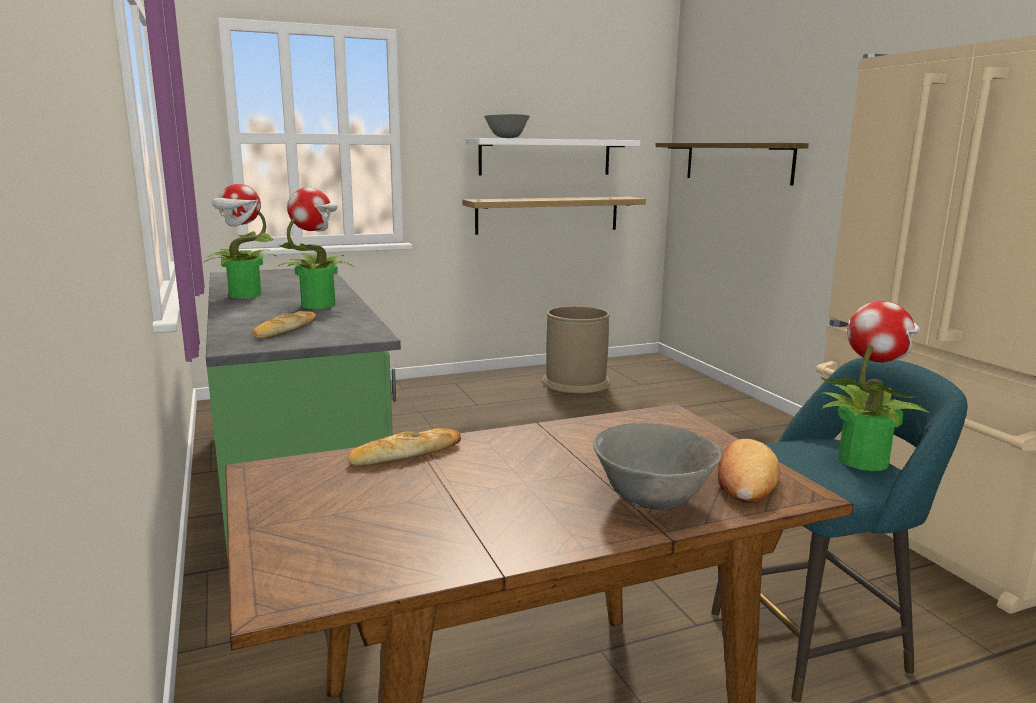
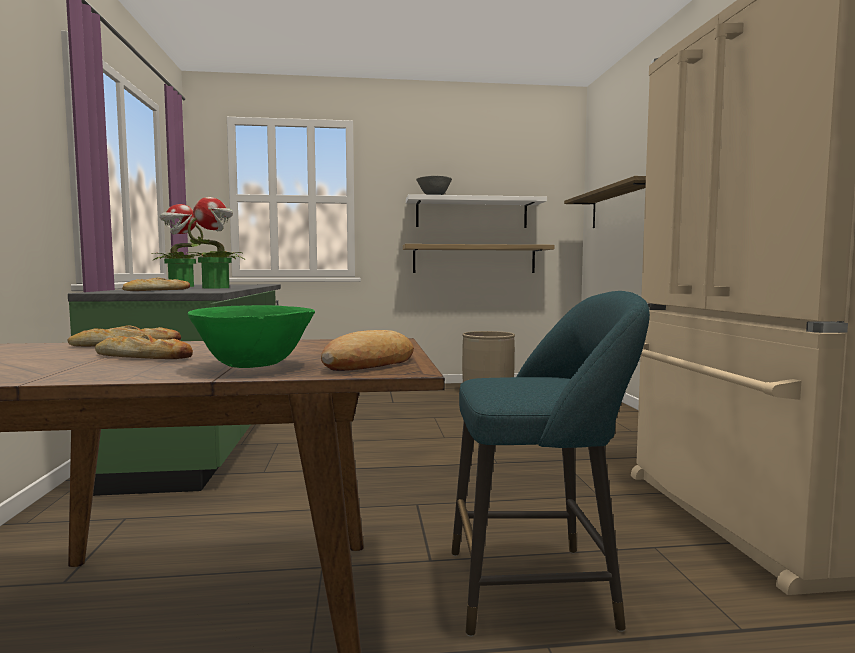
camera: 15 degrees right, 10 degrees down
grey bowl [593,423,721,510] -> green bowl [188,305,315,368]
potted plant [820,301,929,471] -> none
none -> bread [95,334,193,359]

